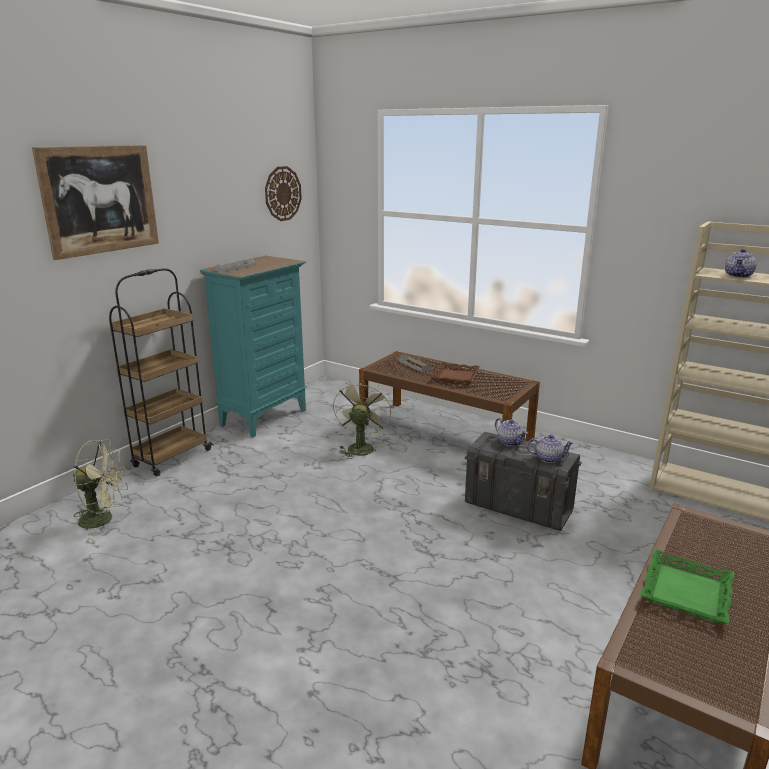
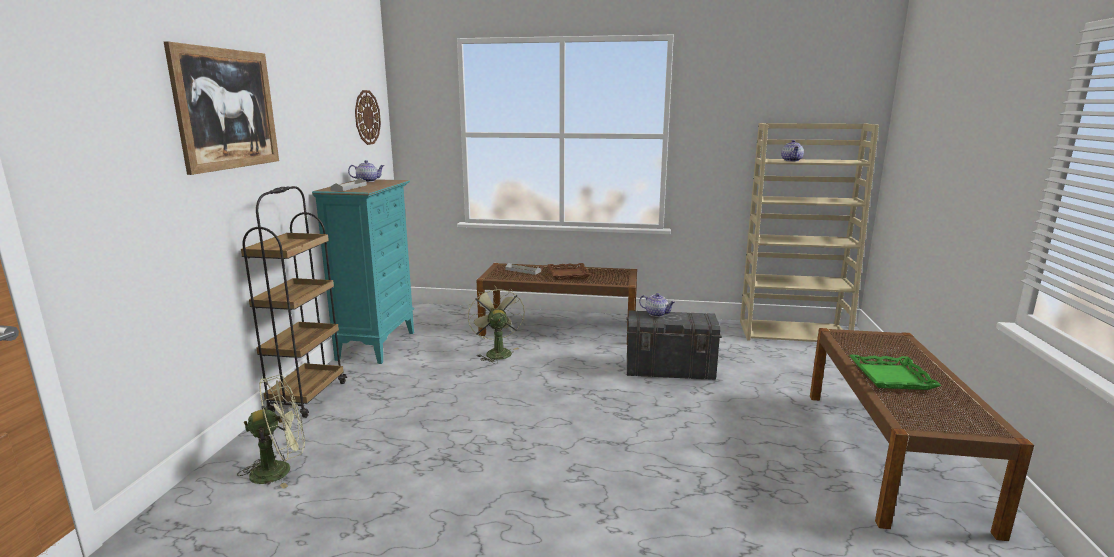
camera: 25 degrees left, 5 degrees down
teapot [527,434,574,463] -> teapot moved to [348,160,385,182]

